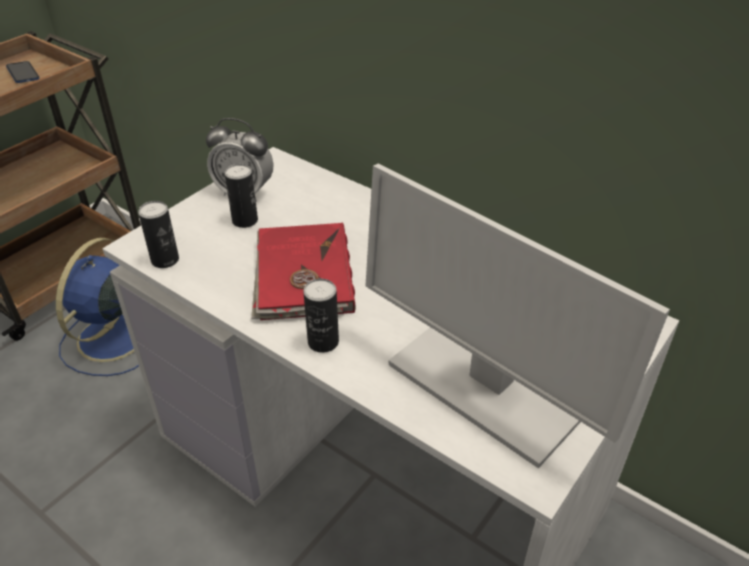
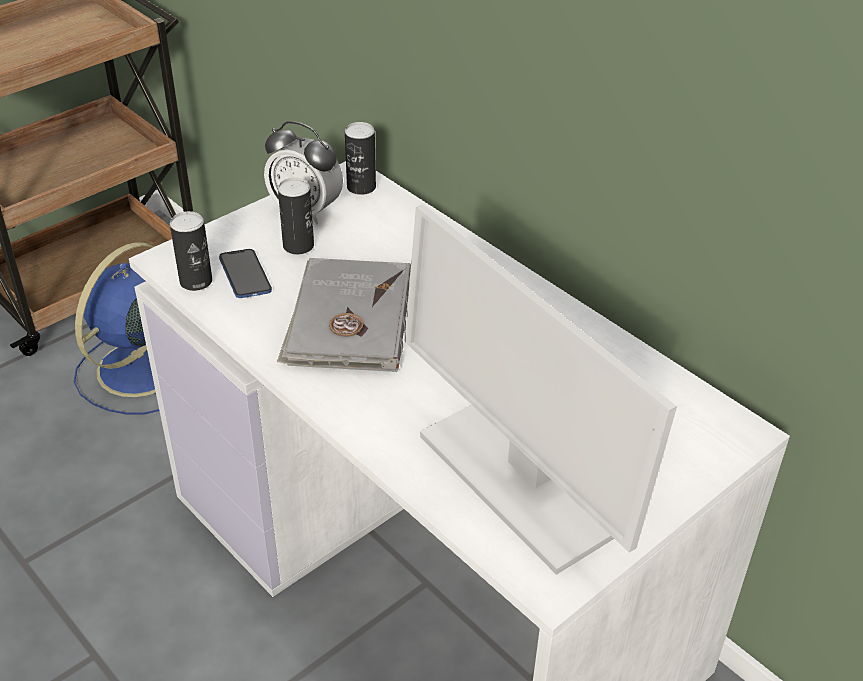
camera: 10 degrees right, 0 degrees up
phone [6,61,40,83] -> phone moved to [219,249,272,298]
red book [251,223,356,320] -> grey book [277,258,411,372]
can [303,279,339,353] -> can moved to [345,122,376,195]

